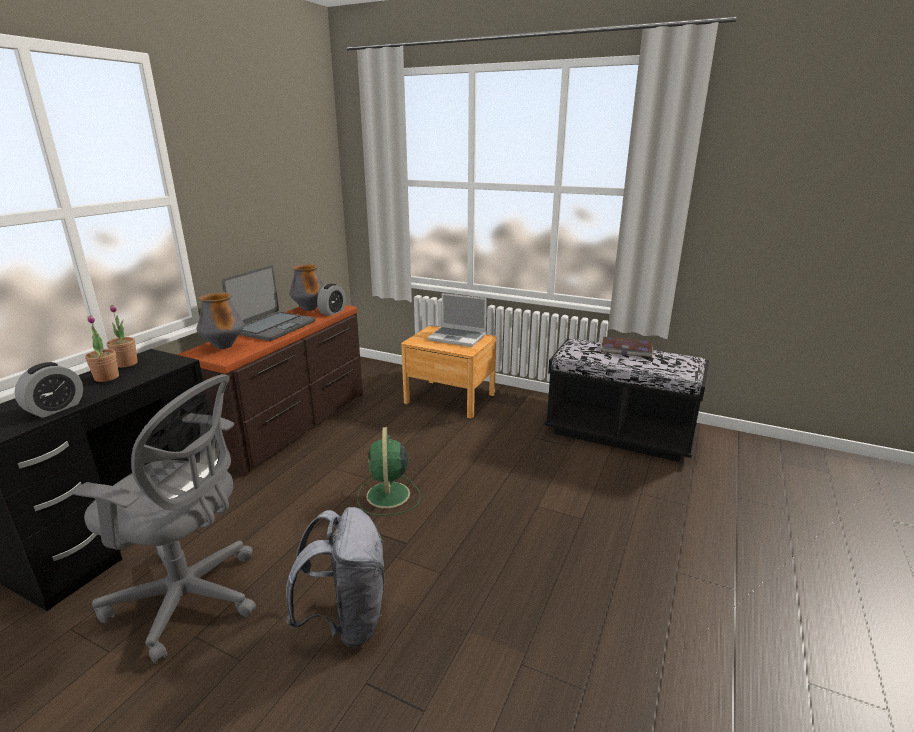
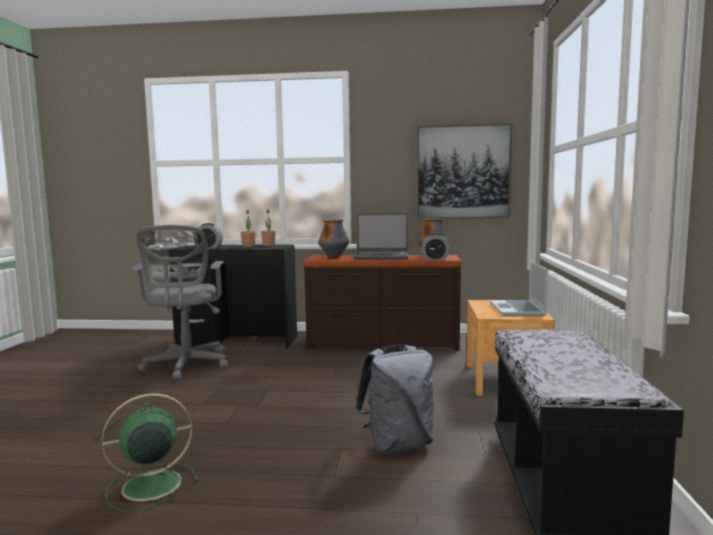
camera: 70 degrees right, 15 degrees down
grey backpack [286,507,384,647] -> grey backpack moved to [355,344,434,454]
green fan [357,427,420,516] -> green fan moved to [102,393,199,512]
book [601,337,654,357] -> none
none -> picture [417,123,512,219]

